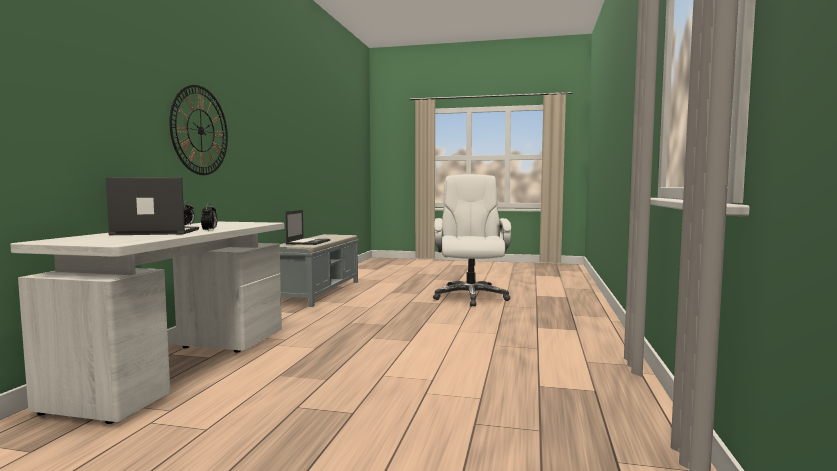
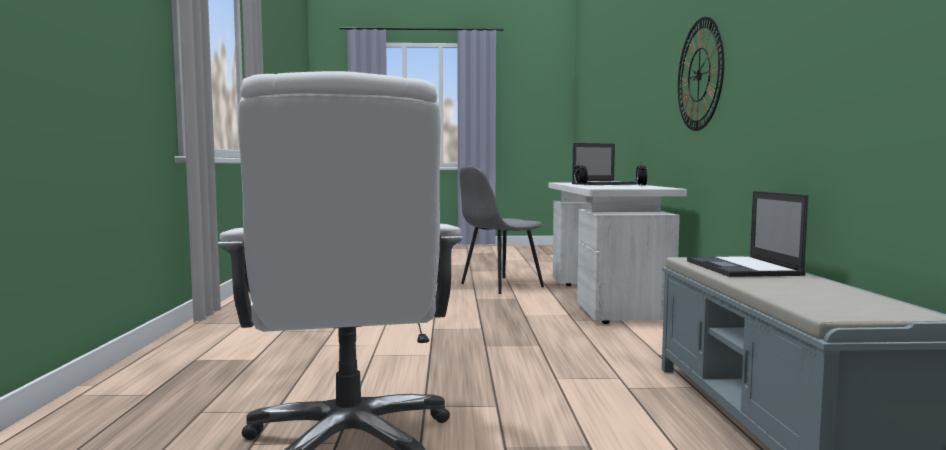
camera: 165 degrees right, 0 degrees up
none -> grey chair [459,166,544,294]

